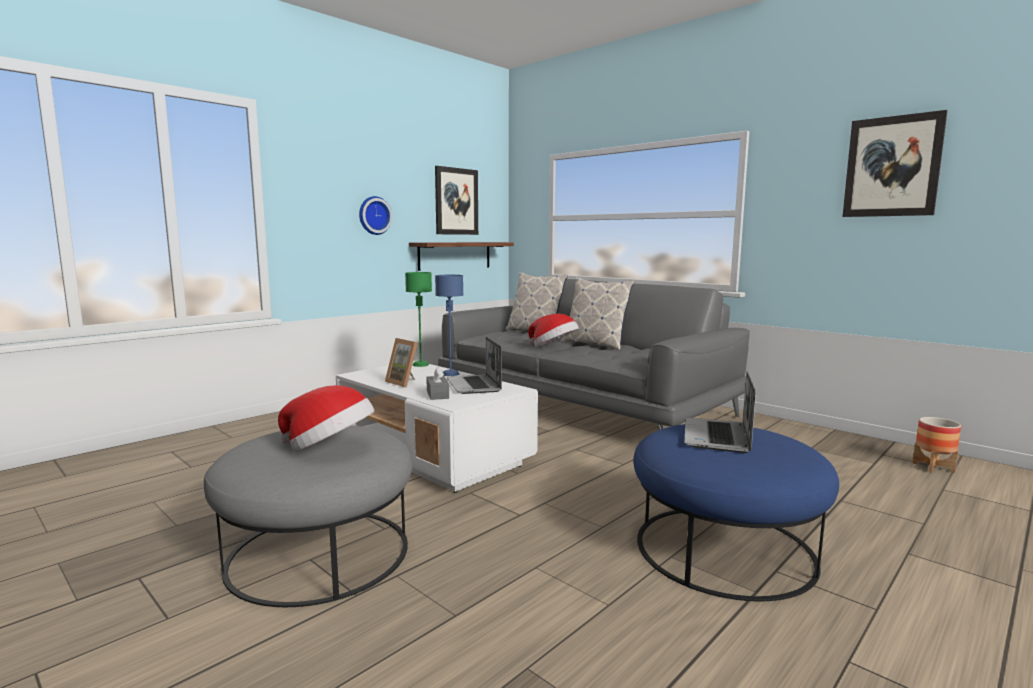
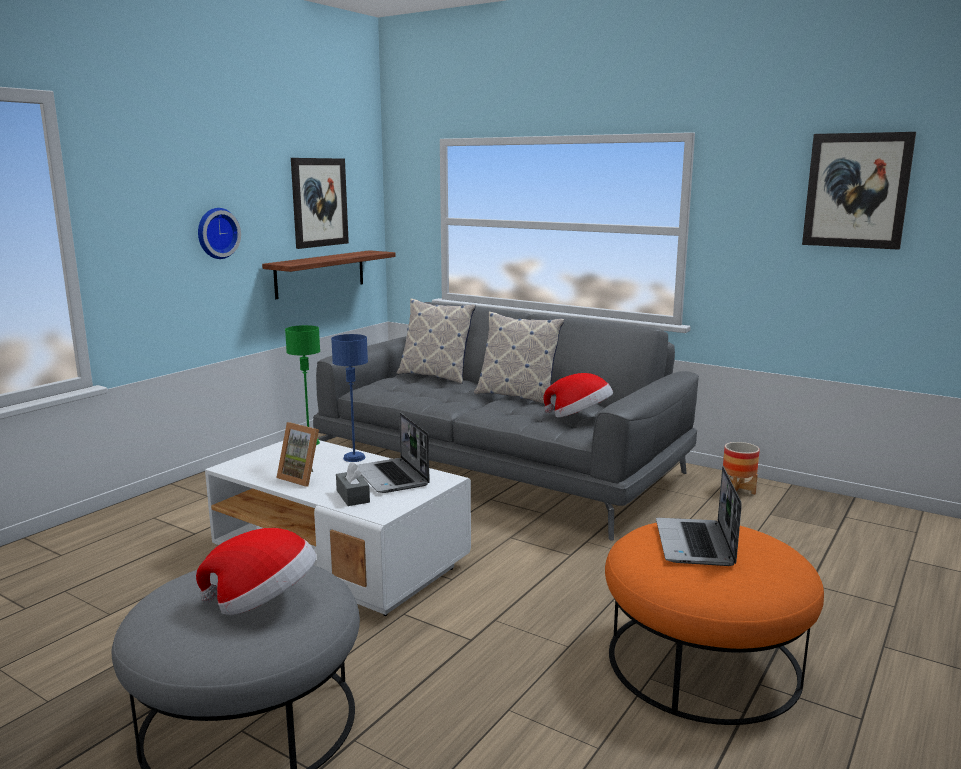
camera: 10 degrees left, 5 degrees up
hat [528,314,579,347] -> hat moved to [543,373,613,418]
blue ottoman [633,424,839,601] -> orange ottoman [605,523,824,725]
planter [913,417,961,473] -> planter moved to [723,442,760,495]

